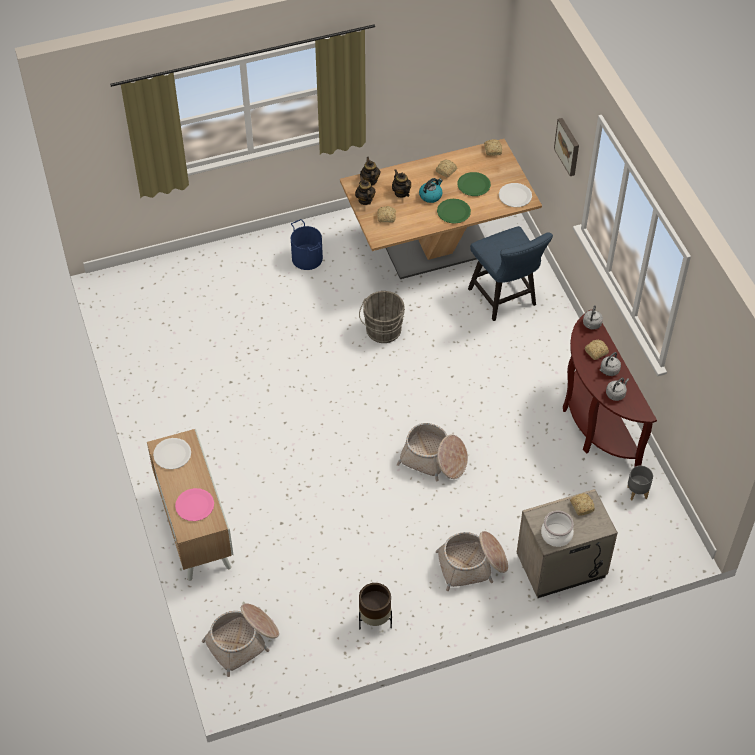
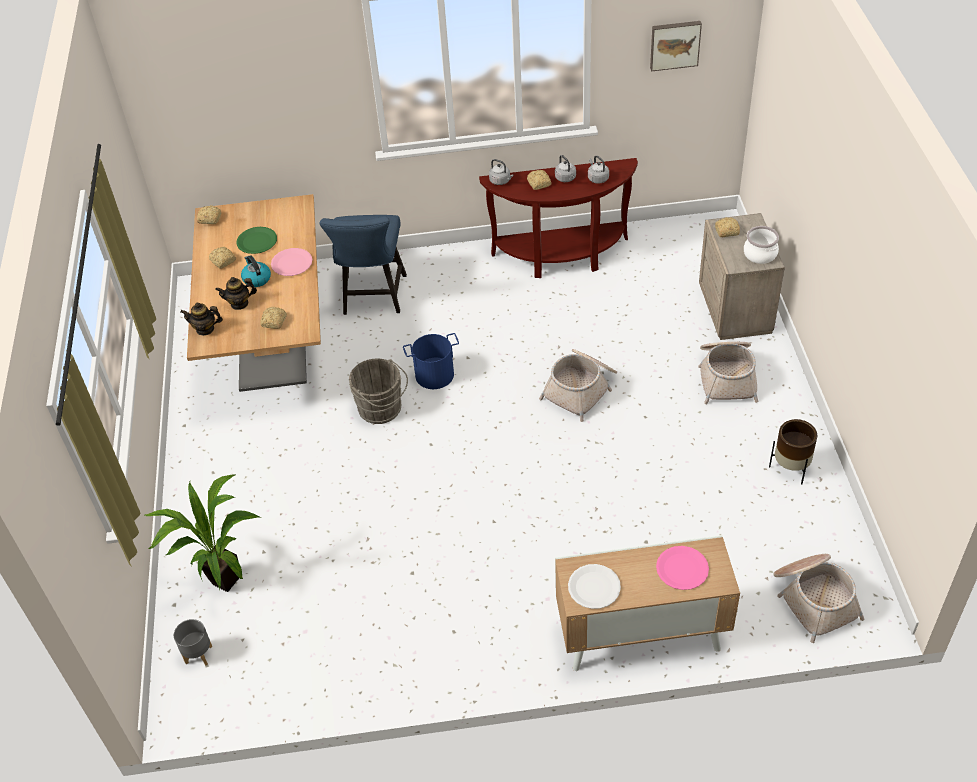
camera: 75 degrees left, 5 degrees down
blue bucket [291,219,323,270] -> blue bucket moved to [403,333,459,389]
teapot [355,176,375,205] -> none
green plate [437,199,471,224] -> pink plate [271,248,312,276]
blue chair [468,226,553,321] -> blue chair turned 105 degrees clockwise [319,215,407,315]
white plate [499,183,532,207] -> none
picture [554,118,579,176] -> picture moved to [650,21,702,71]
grey planter [627,466,653,500] -> grey planter moved to [174,619,212,665]
none -> potted plant [145,474,261,592]

